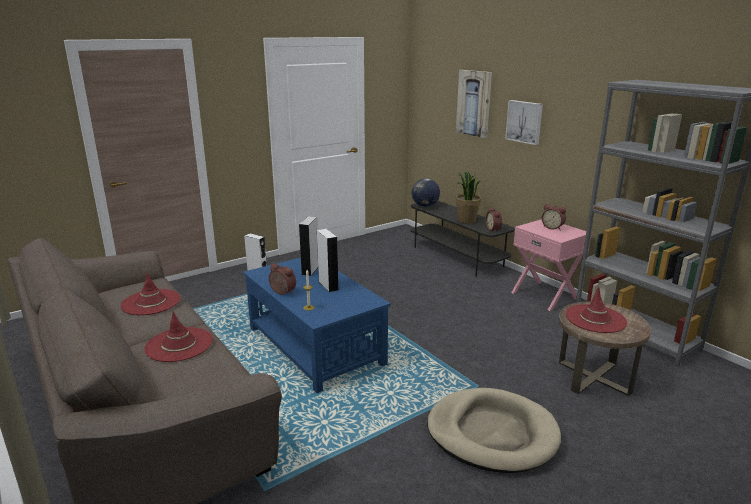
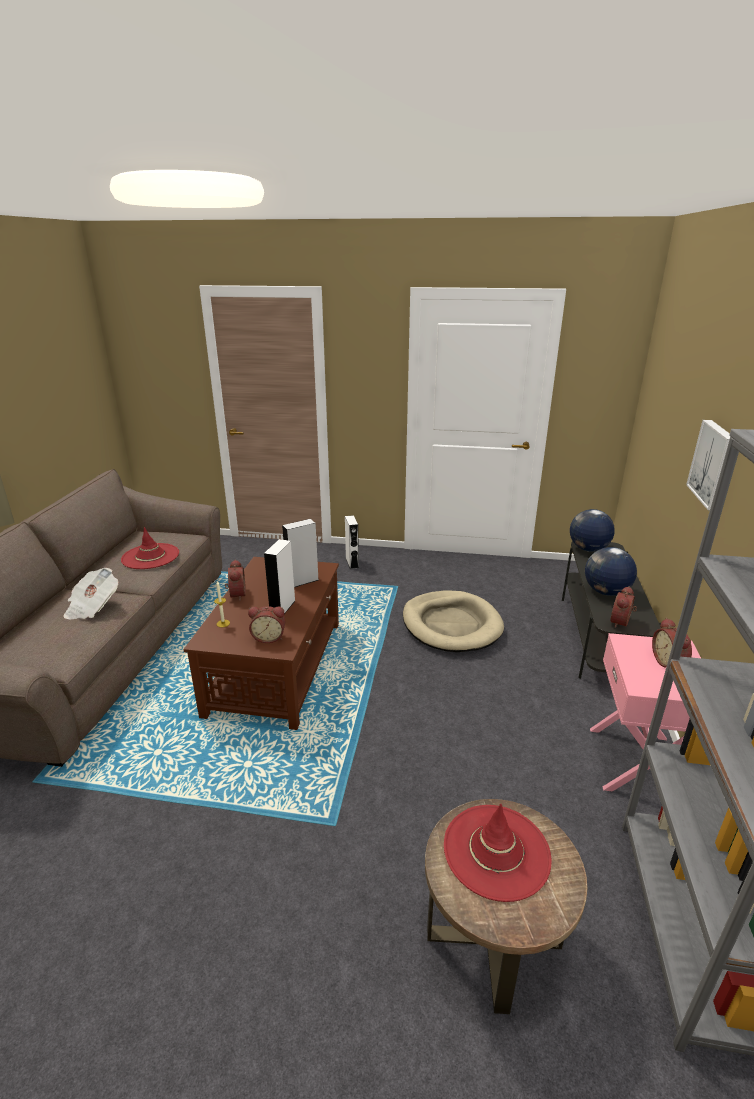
camera: 45 degrees right, 5 degrees up
red hat [144,311,213,362] -> newspaper [63,568,118,619]
blue coffee table [243,257,391,393] -> brown coffee table [183,557,339,730]
beige dog bed [427,388,561,473] -> beige dog bed moved to [403,590,504,652]
potted plant [455,171,481,224] -> globe [585,547,637,596]
picture [456,70,492,138] -> none
none -> alarm clock [248,606,285,643]

